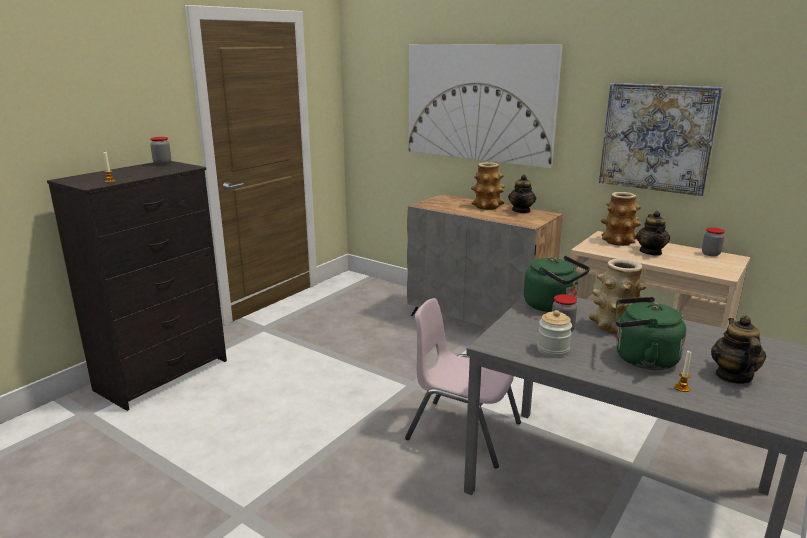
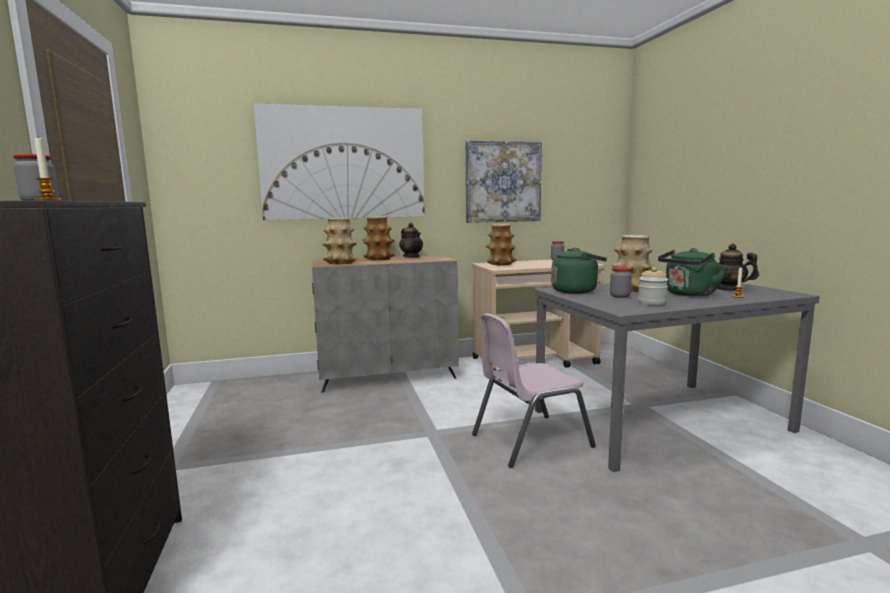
camera: 50 degrees left, 10 degrees down
teapot [636,211,670,256] -> none
none -> vase [322,218,357,264]

